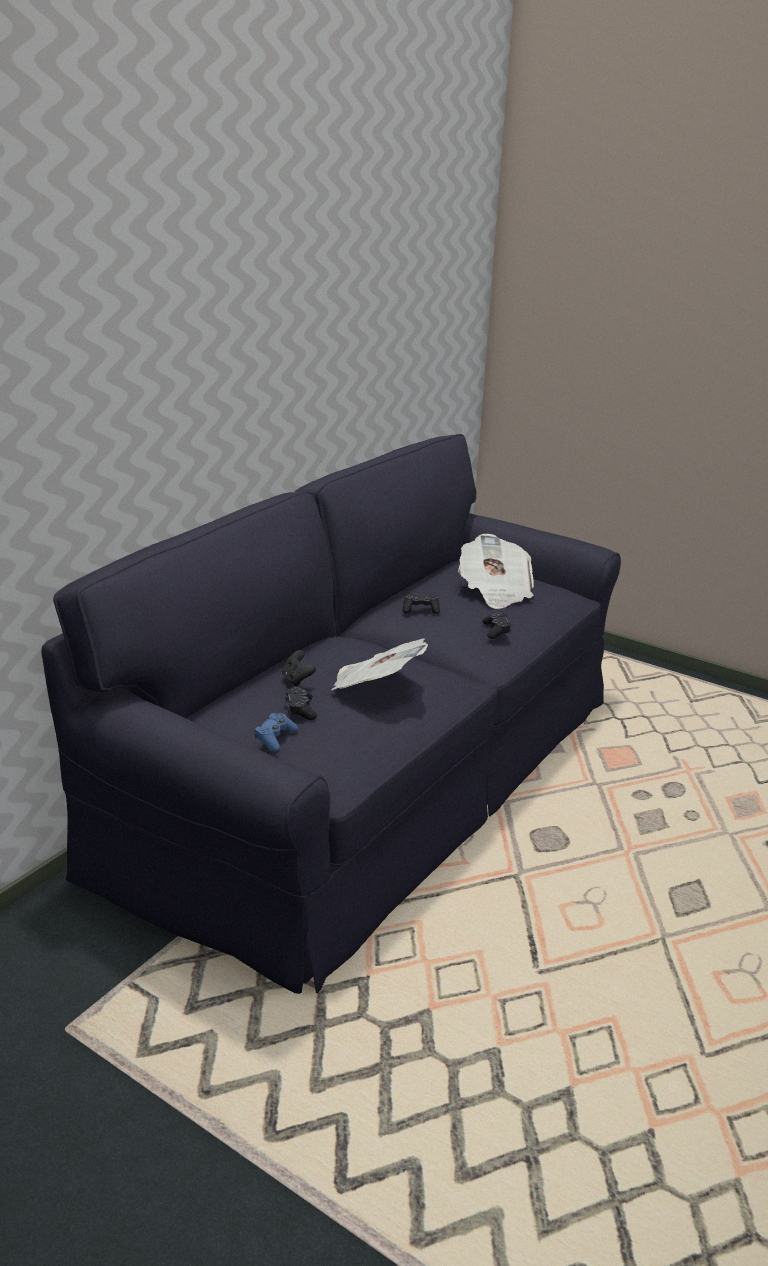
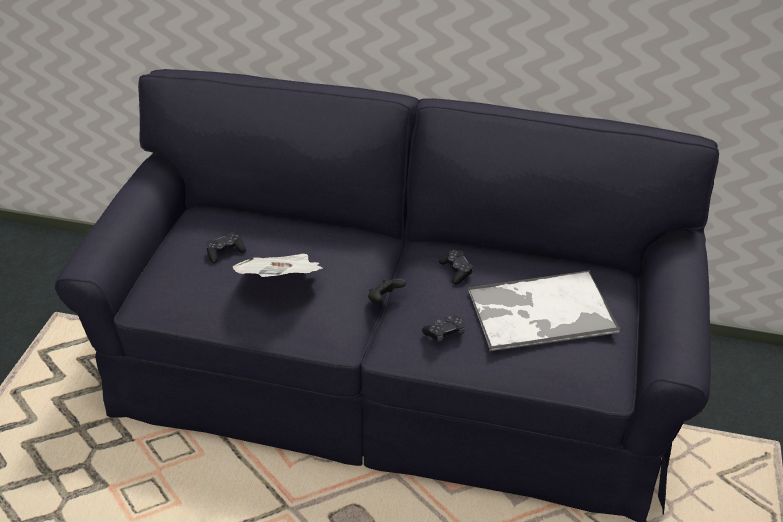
camera: 70 degrees right, 15 degrees up
blue game controller [254,713,298,752] -> none
black game controller [282,650,316,686] -> black game controller moved to [368,278,406,302]
newspaper [458,534,534,609] -> tray [468,270,620,352]

